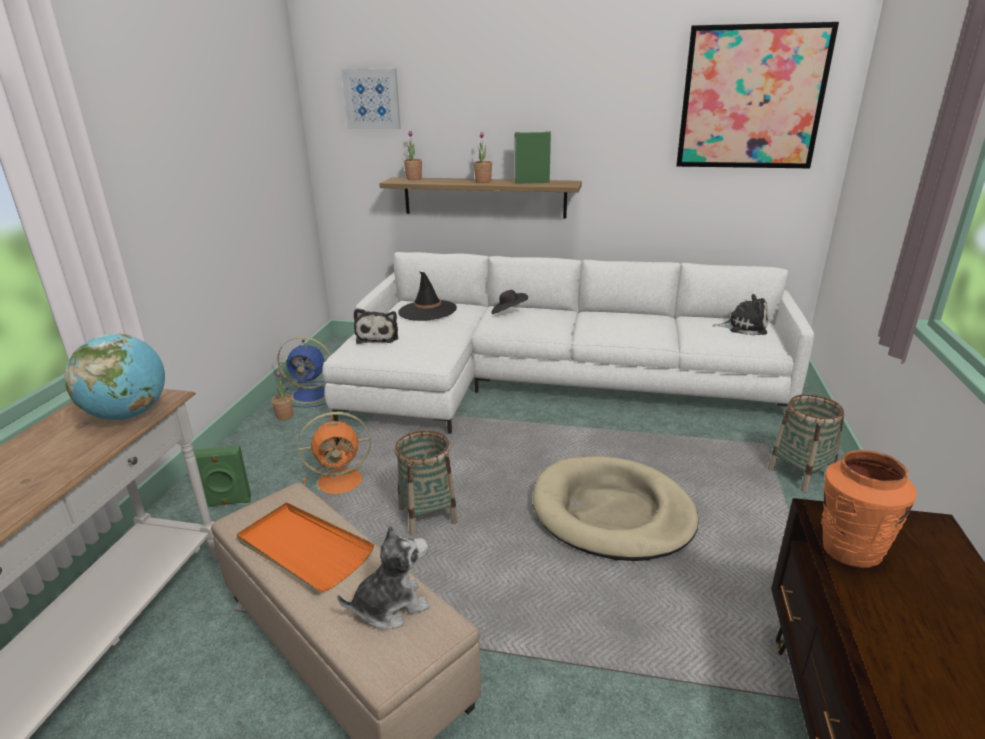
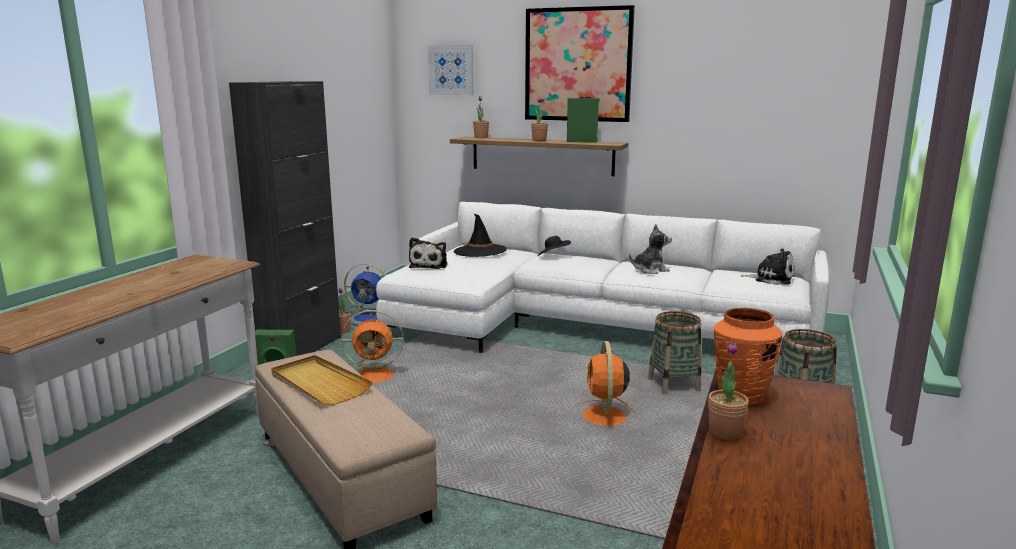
camera: 10 degrees right, 10 degrees down
globe [65,333,165,420] -> none
orange tray [237,502,375,592] -> beige tray [271,355,372,405]
plush toy [337,525,430,629] -> plush toy moved to [629,224,672,274]
basket [395,430,458,536] -> basket moved to [648,311,701,395]
beige dog bed [533,456,699,561] -> orange fan [574,341,637,426]
picture [676,22,839,168] -> picture moved to [525,5,635,122]
none -> black cabinet [229,81,341,356]
none -> potted plant [708,343,749,440]

